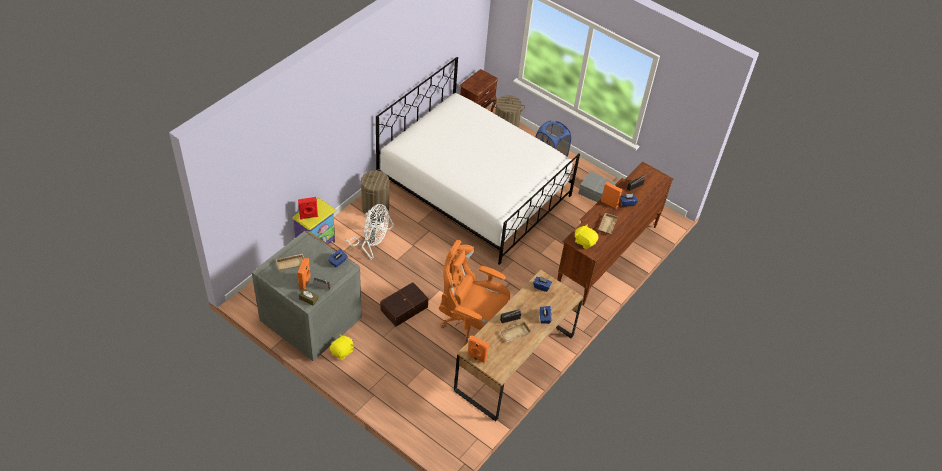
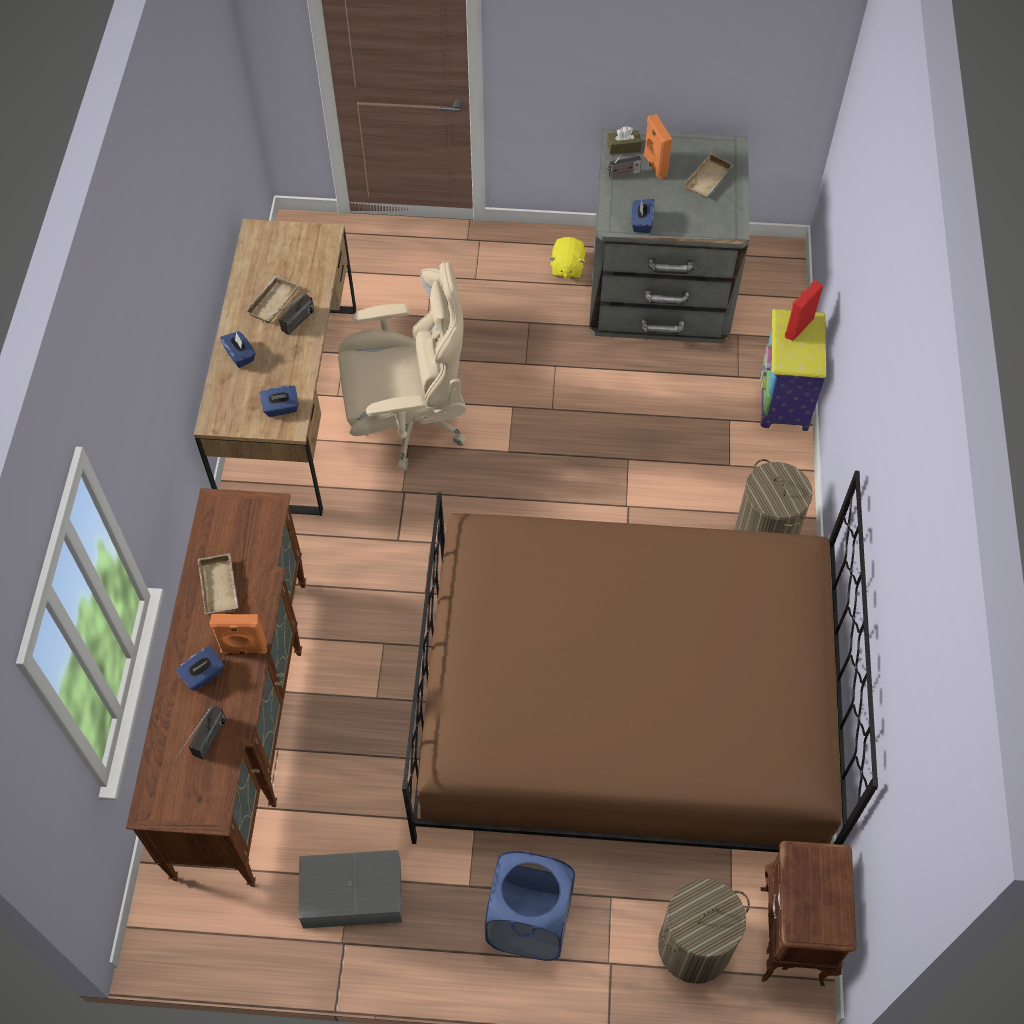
camera: 150 degrees right, 10 degrees up
white fan [345,204,394,260] -> none
white bed [376,57,580,265] -> brown bed [402,471,878,852]
brown storage box [380,282,428,327] -> none
orange office chair [439,240,511,346] -> beige office chair [338,261,466,470]
orange speaker [467,335,489,364] -> none
yellow plush toy [575,225,598,249] -> none

